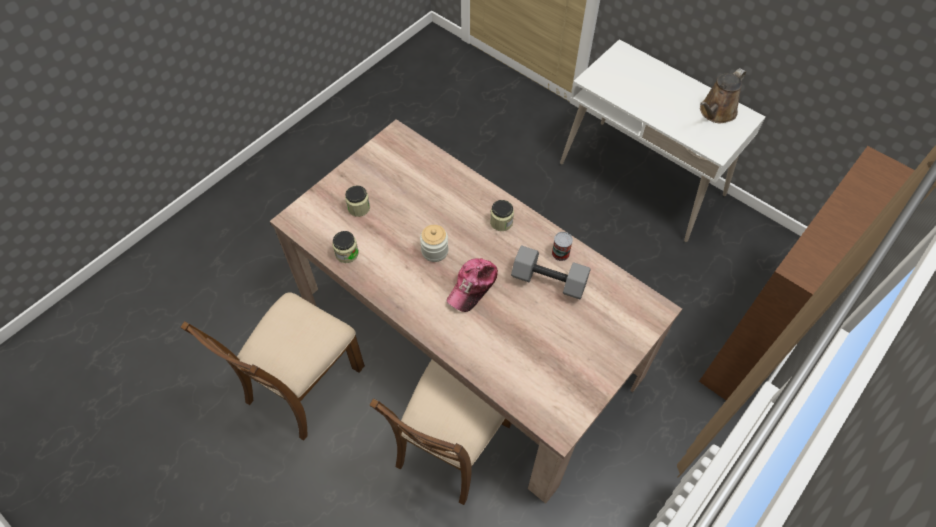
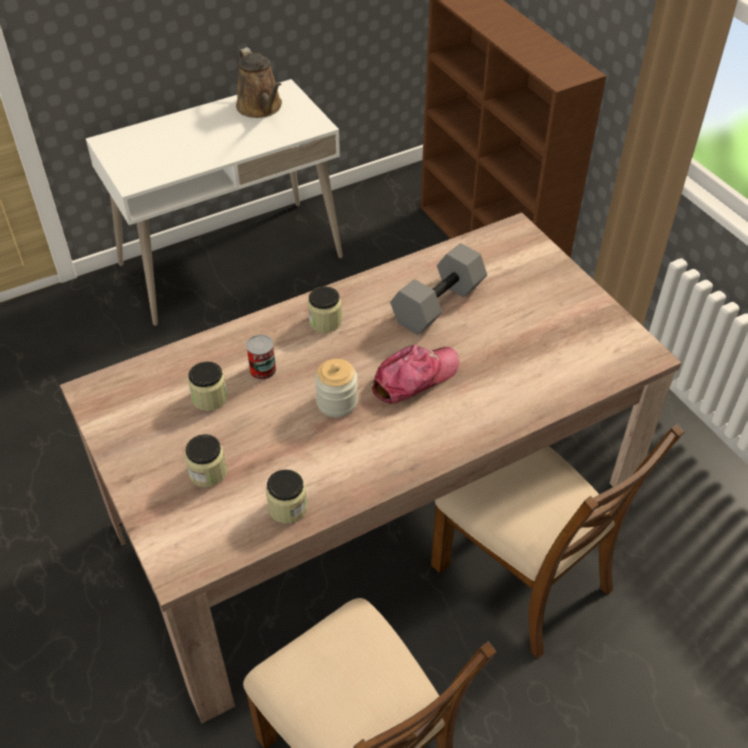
camera: 70 degrees left, 10 degrees down
cap [447,258,498,312] -> cap turned 90 degrees counterclockwise [372,345,459,404]
can [552,232,573,261] -> can moved to [246,335,276,380]
none -> jar [188,361,228,411]

